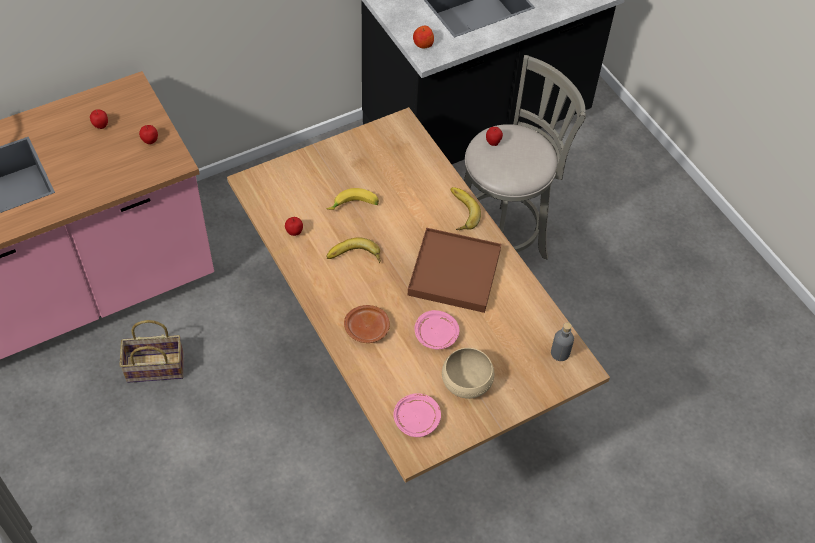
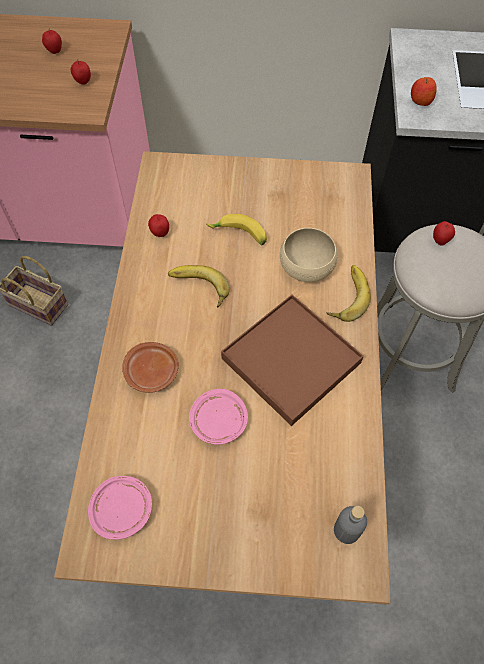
camera: 35 degrees right, 5 degrees up
beige bowl [442,348,494,399] -> beige bowl moved to [280,228,338,282]

